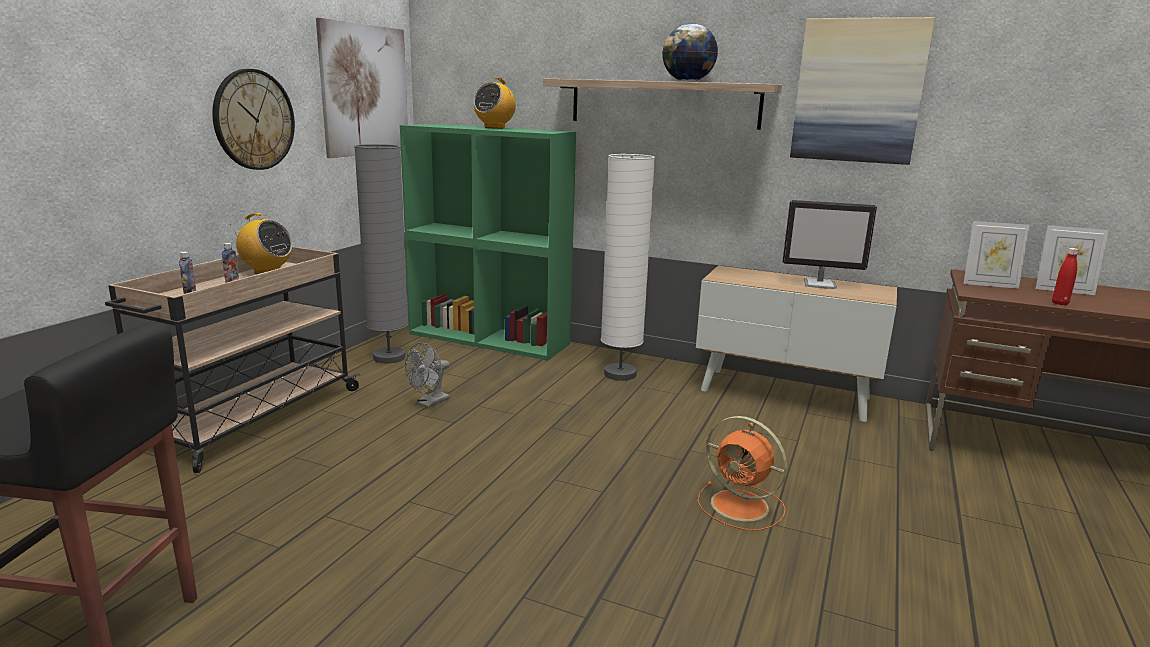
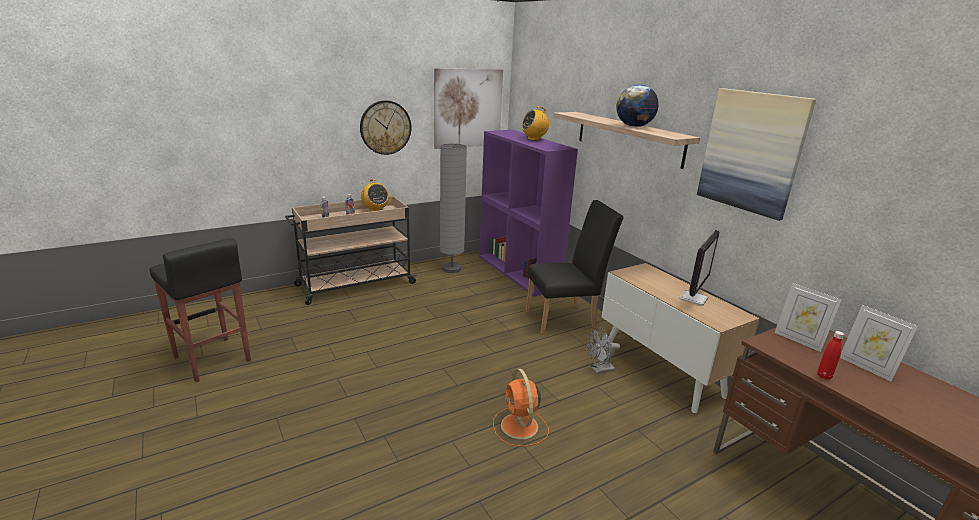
camera: 35 degrees right, 5 degrees up
green bookcase [400,124,576,361] -> purple bookcase [479,130,578,296]
grey fan [405,343,450,408] -> grey fan moved to [587,327,620,374]
white floor lamp [601,154,655,381] -> black chair [525,200,623,335]
monitor [783,200,877,289] -> monitor turned 105 degrees counterclockwise [679,230,720,306]

